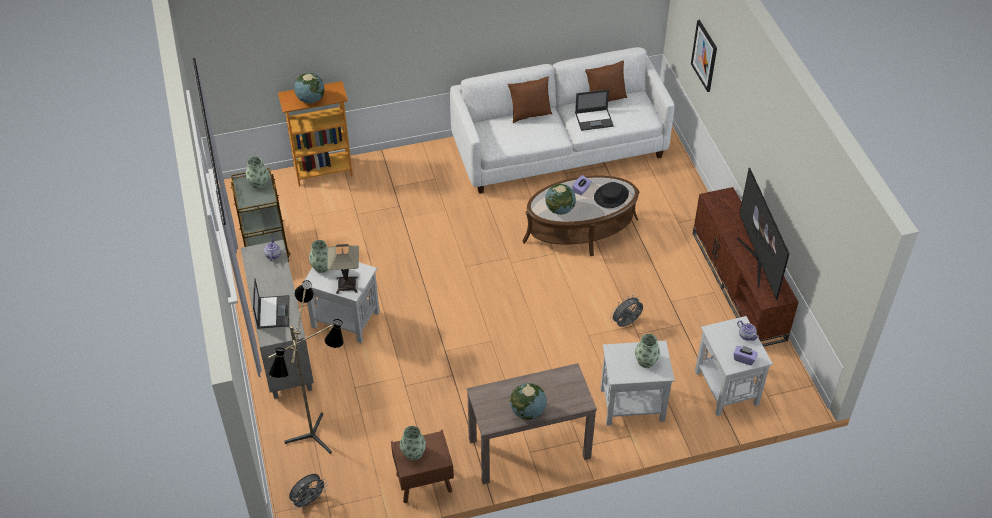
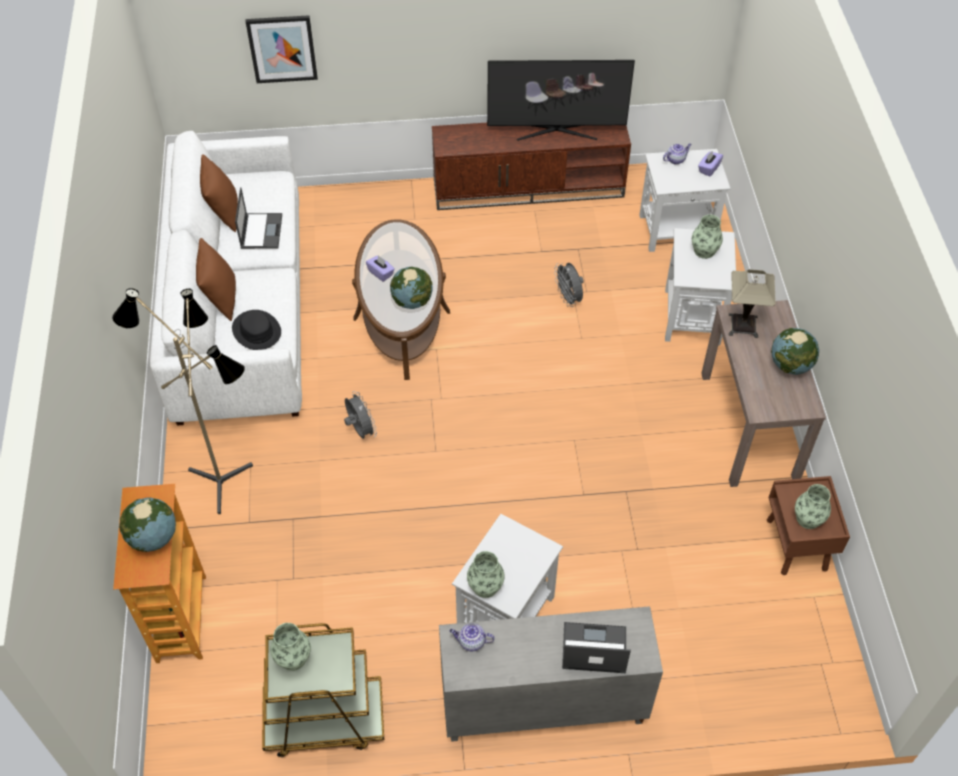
camera: 80 degrees left, 5 degrees up
floor lamp [268,280,343,454] -> floor lamp moved to [112,288,253,514]
grey fan [289,474,327,510] -> grey fan moved to [344,391,377,439]
table lamp [327,244,359,294] -> table lamp moved to [729,269,776,338]
black hat [594,182,629,208] -> black hat moved to [232,310,281,350]

